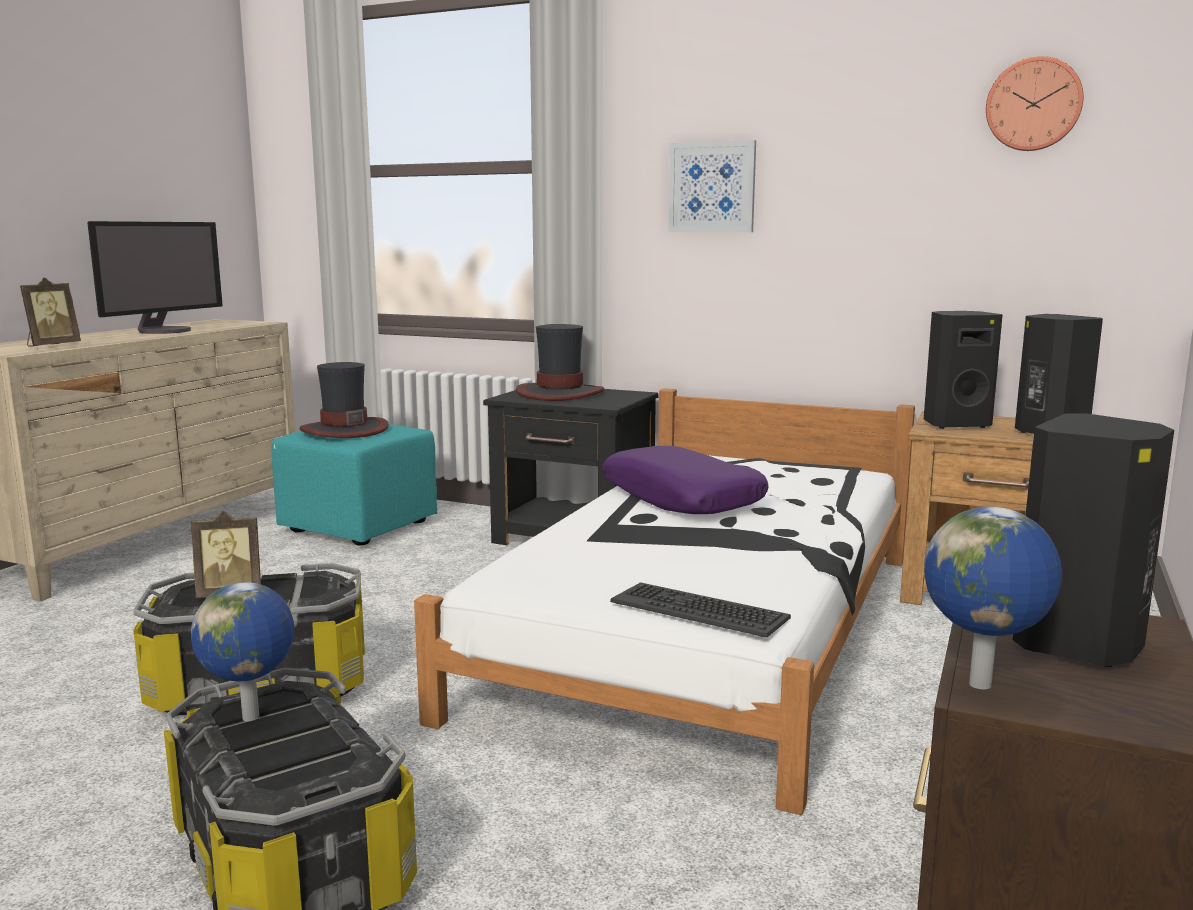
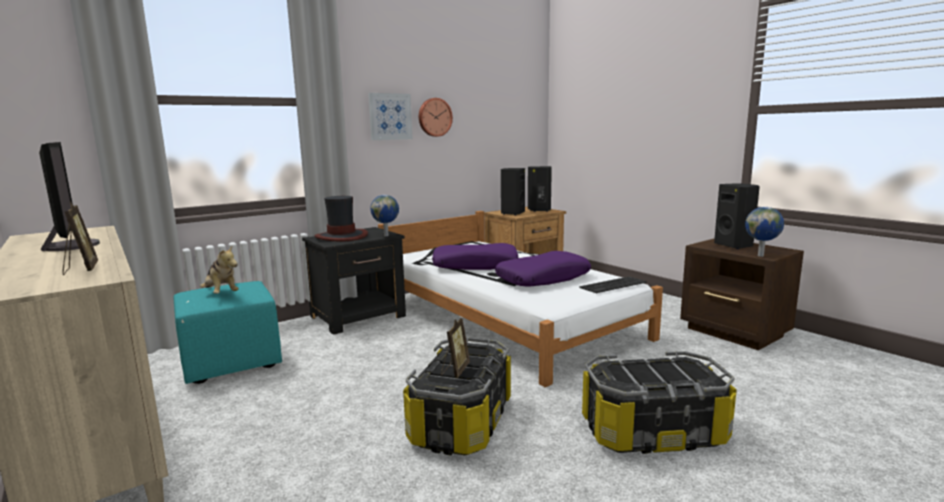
camera: 60 degrees left, 0 degrees up
globe [191,582,294,721] -> globe moved to [370,195,399,236]
hat [300,362,389,438] -> plush toy [200,246,239,294]
wall clock [986,56,1083,151] -> wall clock moved to [419,98,453,137]
none -> purple pillow [495,251,591,287]

